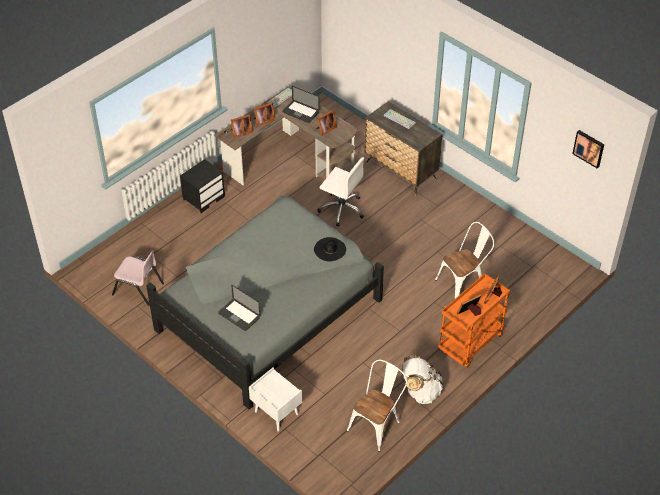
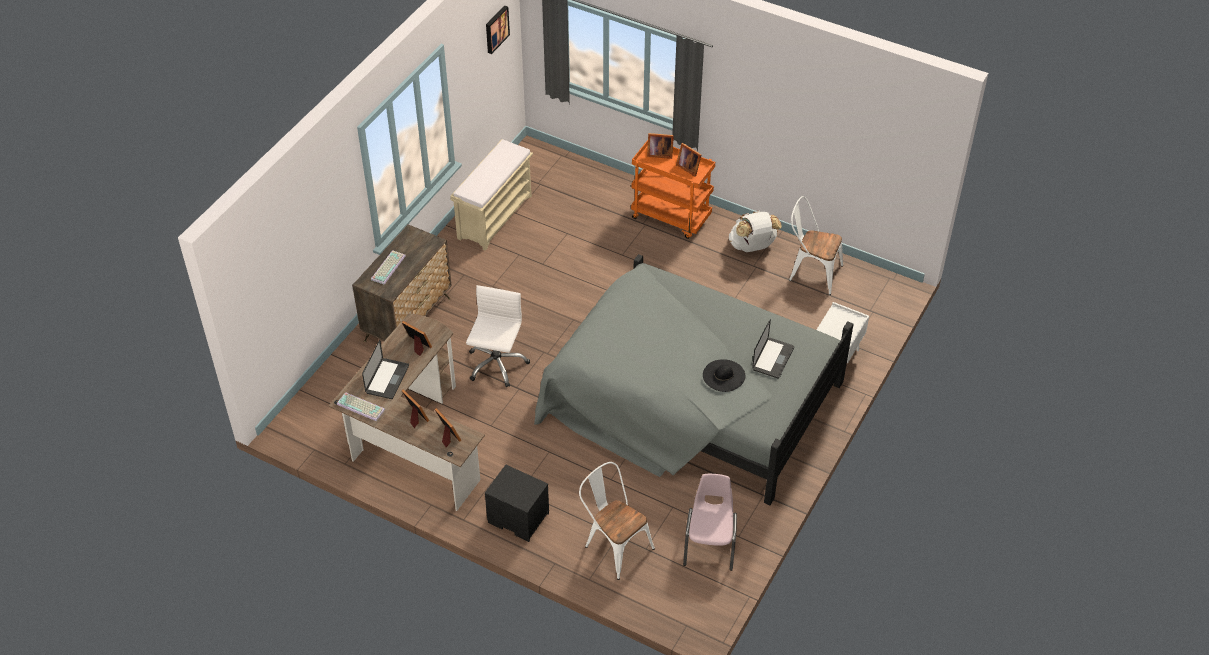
camera: 105 degrees left, 0 degrees up
black hat [314,237,346,261] -> black hat moved to [703,359,745,392]
white chair [435,222,494,299] -> white chair moved to [579,462,655,580]
none -> beige bench [450,139,533,251]

